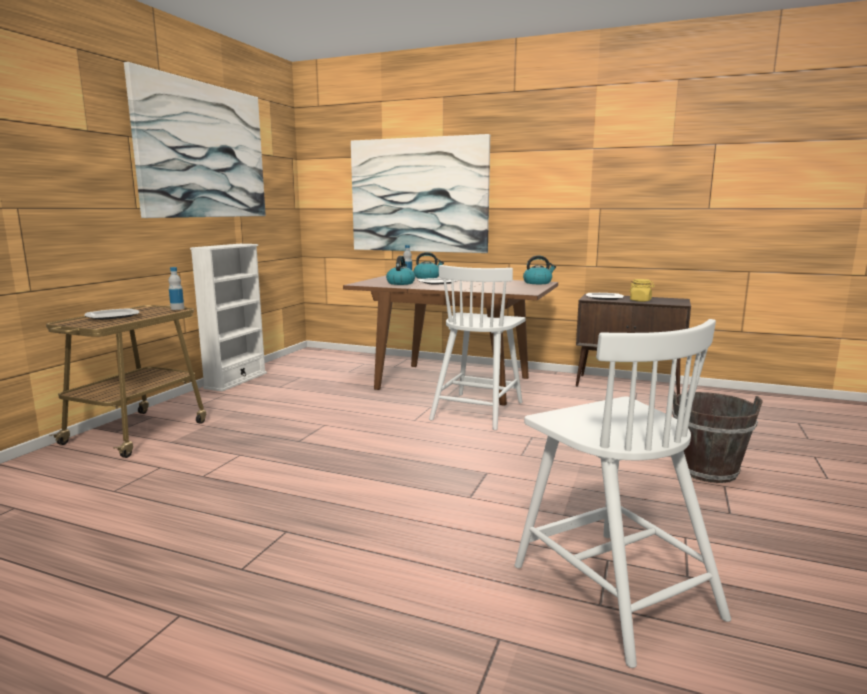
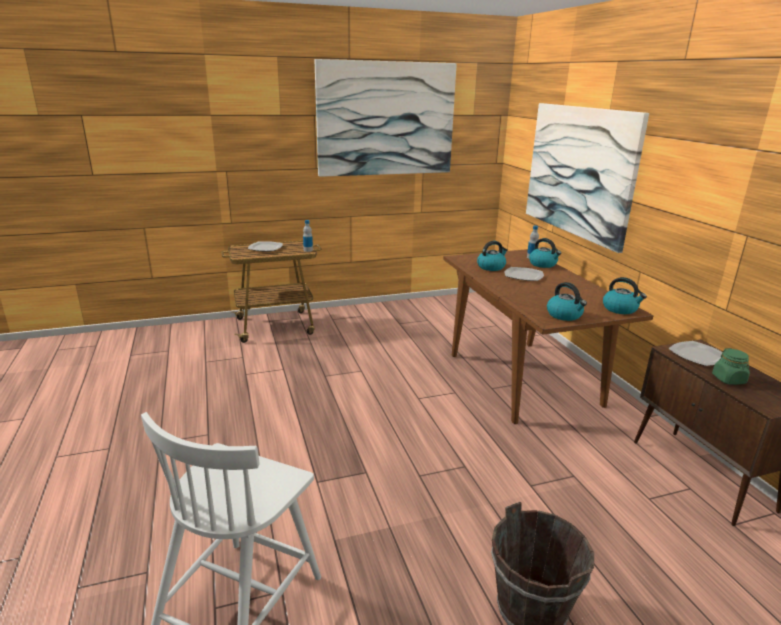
camera: 50 degrees right, 10 degrees up
white bookcase [190,244,267,391] -> none
white chair [429,265,526,430] -> none
yellow jar [629,279,655,302] -> green jar [712,348,750,385]
none -> kettle [547,282,587,321]

